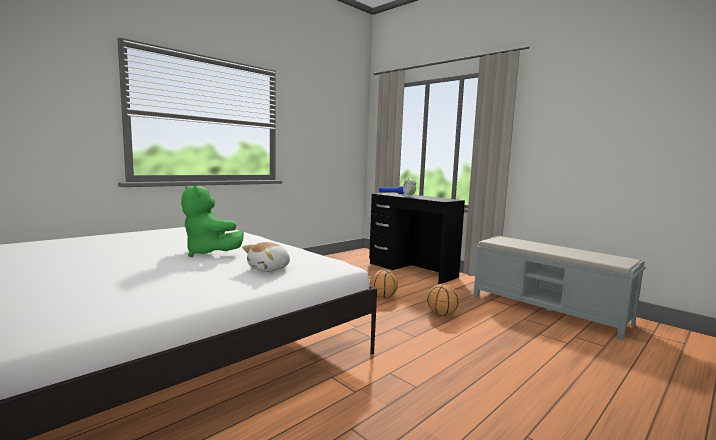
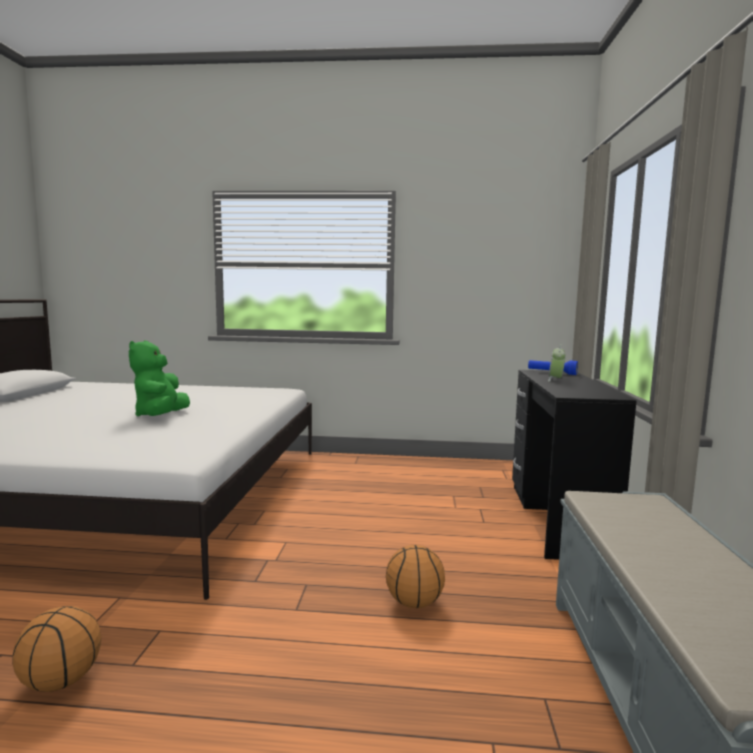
camera: 50 degrees right, 0 degrees up
plush toy [242,242,290,272] -> none
basketball [370,270,398,298] -> basketball moved to [12,606,101,692]

